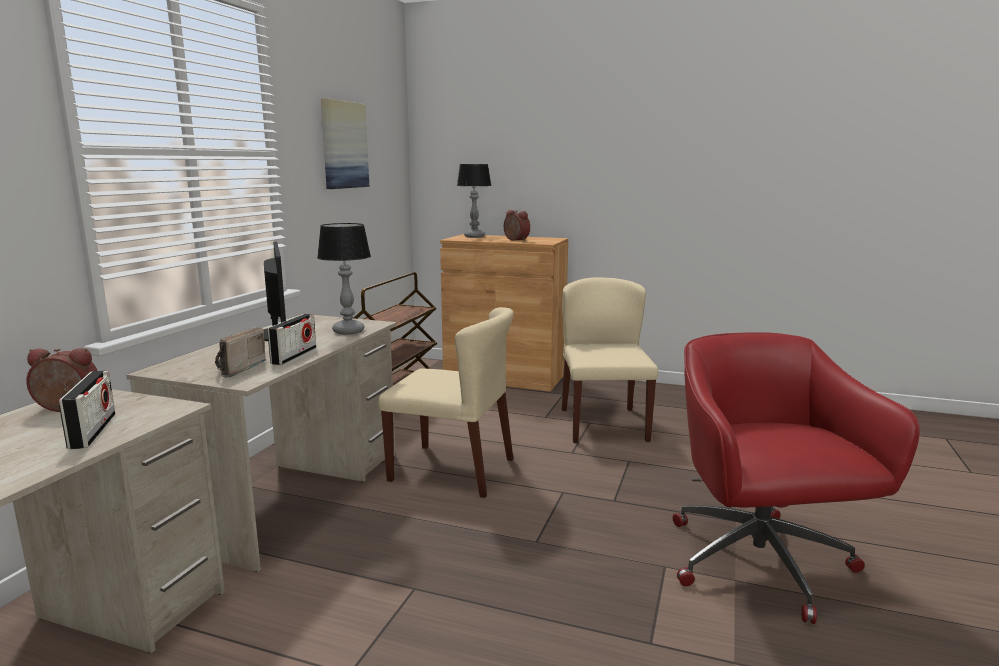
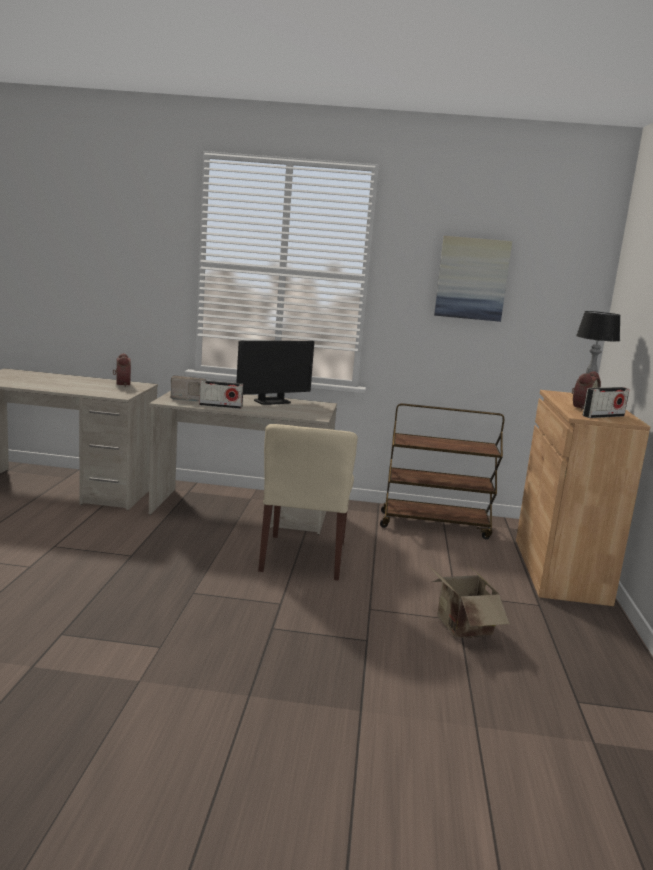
camera: 75 degrees right, 0 degrees up
radio [59,370,115,449] -> radio moved to [583,387,630,418]
table lamp [317,223,371,334] -> none
beige chair [562,277,658,443] -> cardboard box [429,562,510,638]
red office chair [673,332,920,624] -> none

